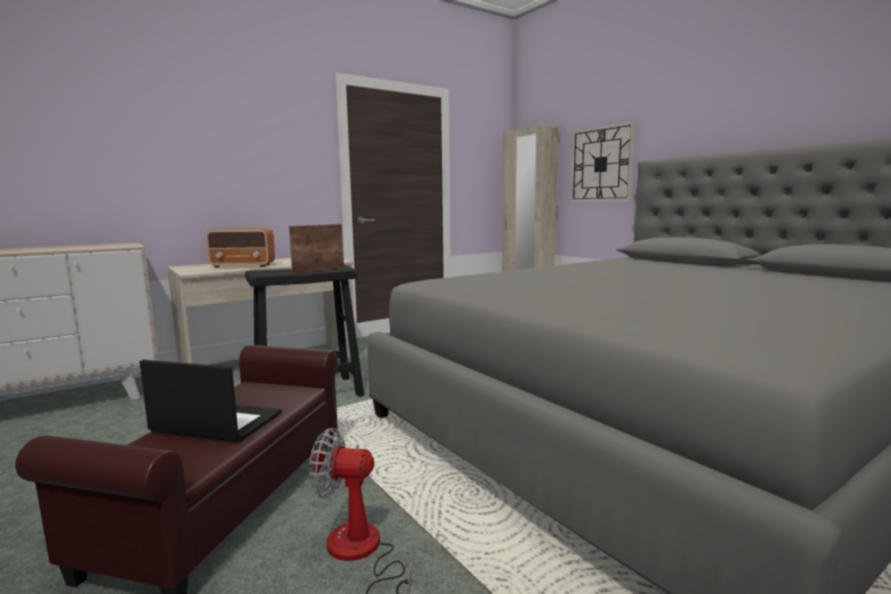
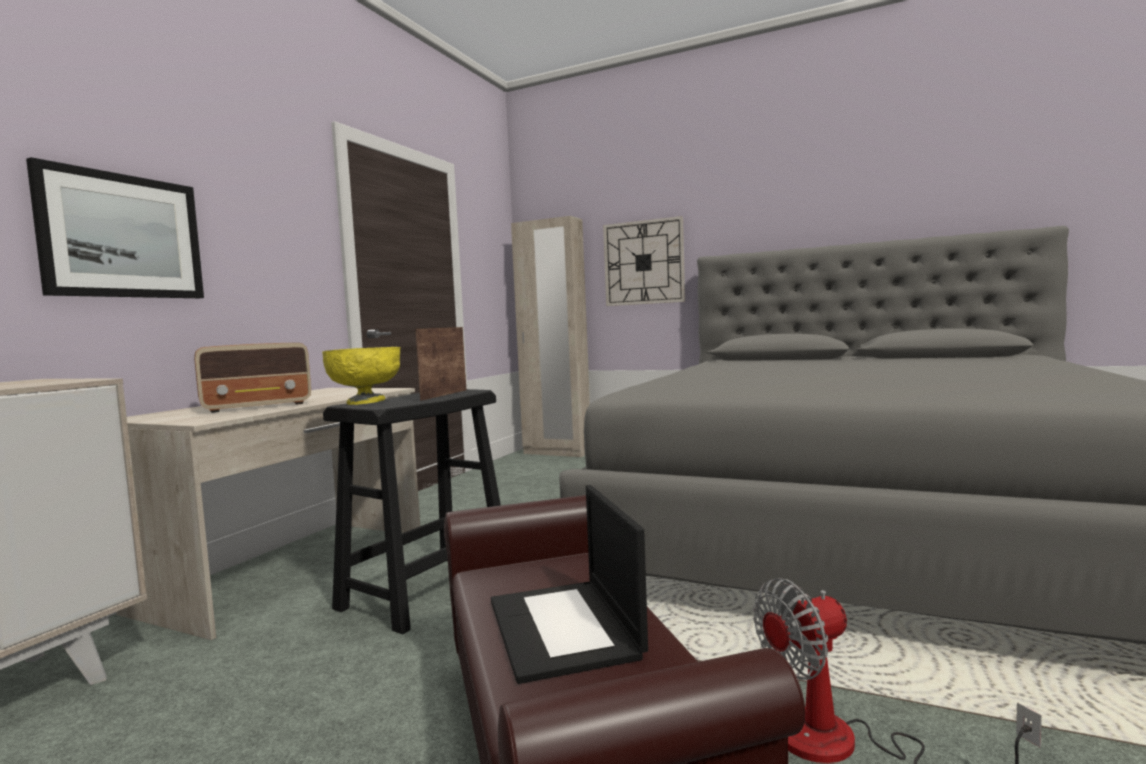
camera: 30 degrees left, 5 degrees down
laptop [140,360,282,442] -> laptop turned 90 degrees counterclockwise [491,485,648,684]
none -> picture [26,157,204,298]
none -> yellow bowl [322,347,401,405]

